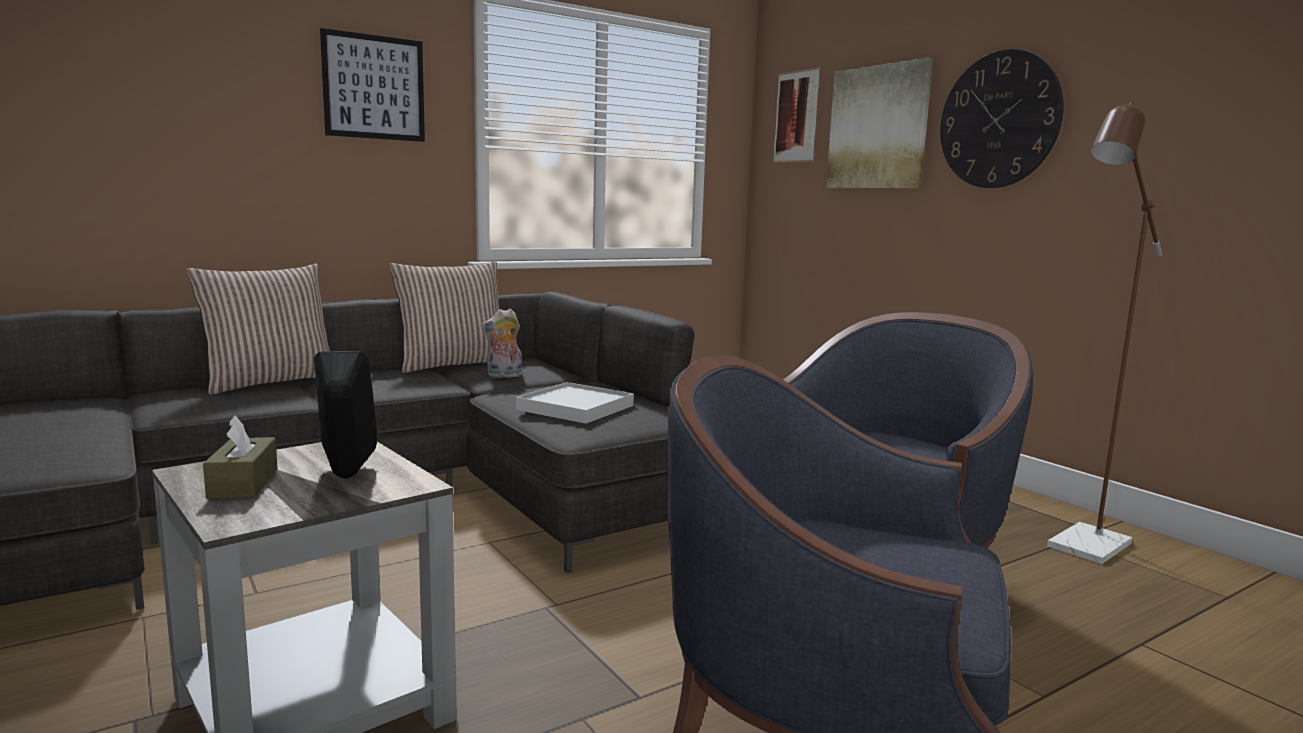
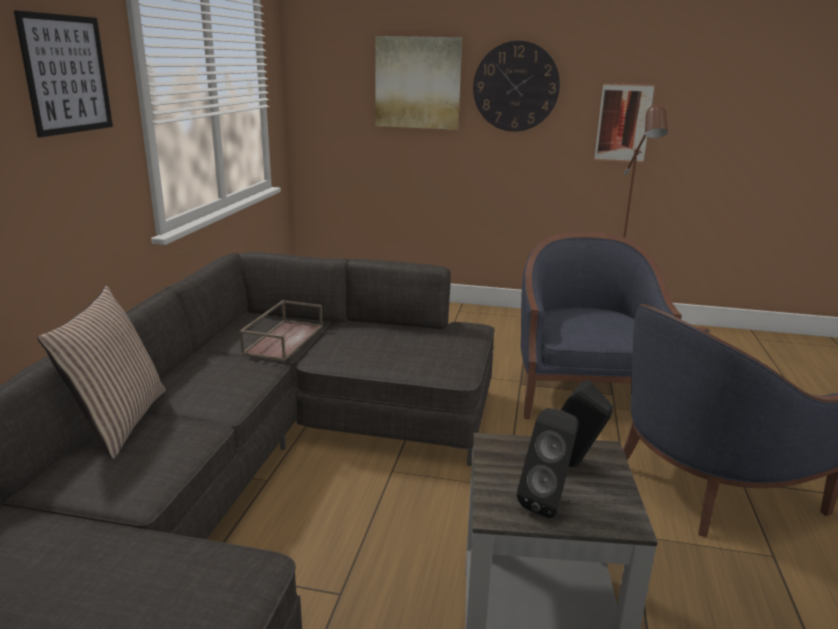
camera: 45 degrees left, 10 degrees up
brown tissue box [203,416,278,499] -> black speaker [517,408,579,518]
pillow [389,261,499,373] -> none
plush toy [481,309,522,378] -> brown tray [240,300,323,362]
white tray [516,382,634,424] -> none
picture [773,67,820,163] -> picture moved to [594,83,655,162]

